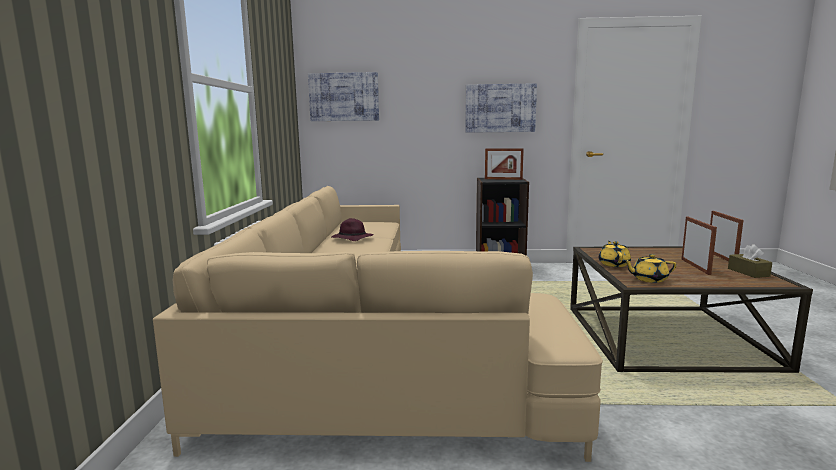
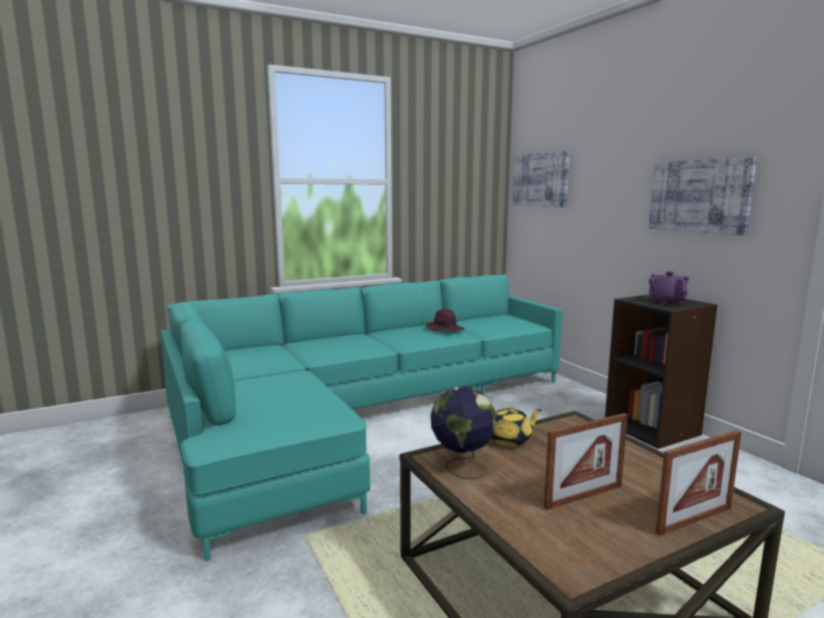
camera: 60 degrees right, 0 degrees up
beige sofa [153,186,603,462] -> turquoise sofa [161,274,562,561]
picture frame [485,148,524,180] -> purple teapot [649,271,689,304]
yellow teapot [623,254,677,283] -> globe [431,386,496,479]
brown tissue box [728,244,772,278] -> none

